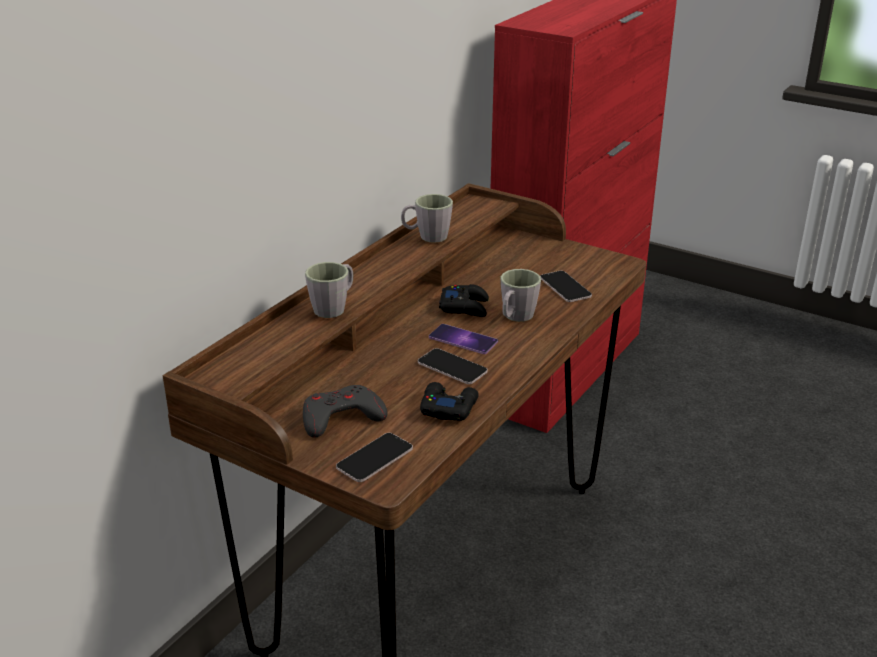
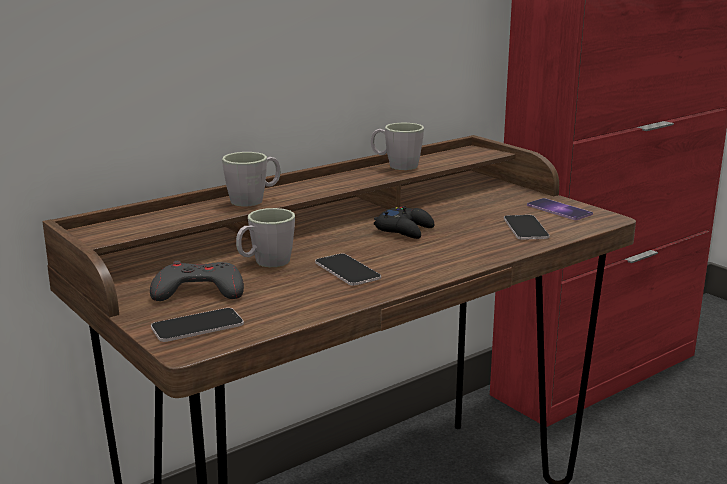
camera: 20 degrees right, 10 degrees down
black game controller [420,382,479,421] -> none
phone [429,324,498,354] -> phone moved to [527,198,593,220]
grey mug [500,269,541,322] -> grey mug moved to [236,208,295,267]

